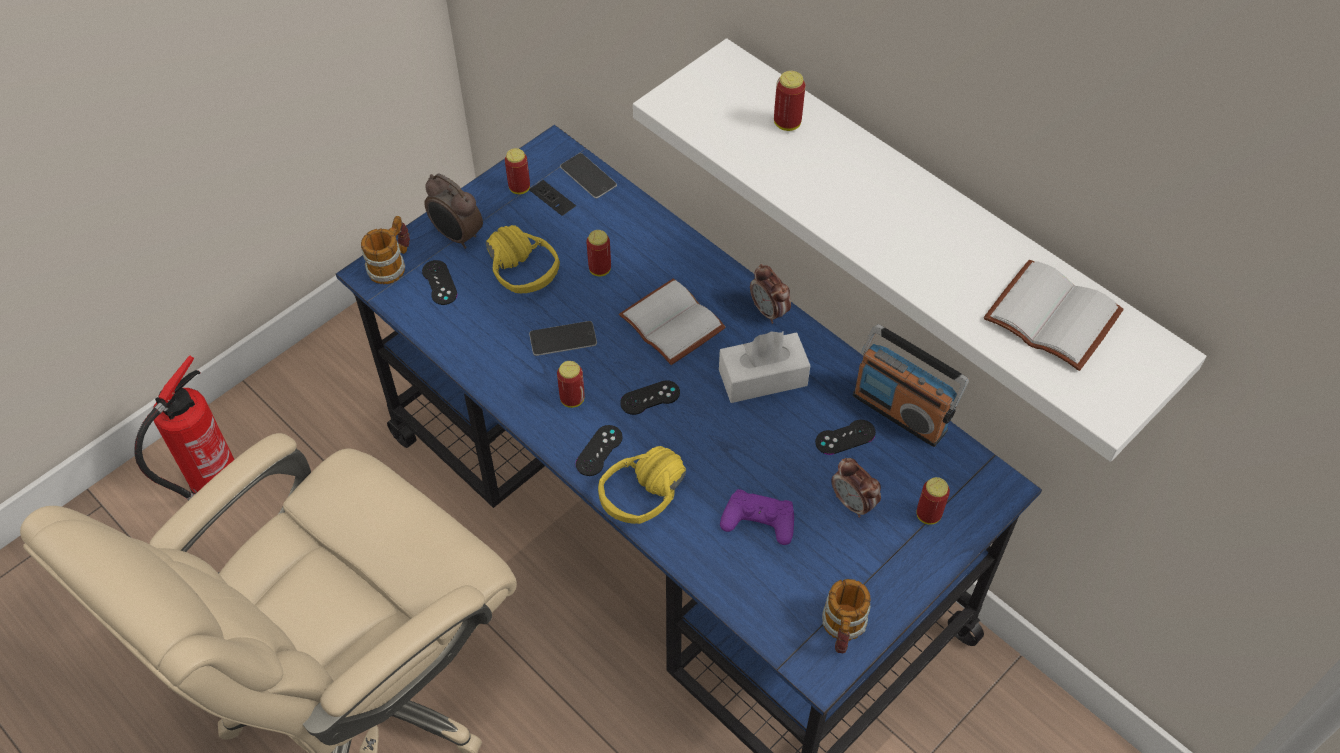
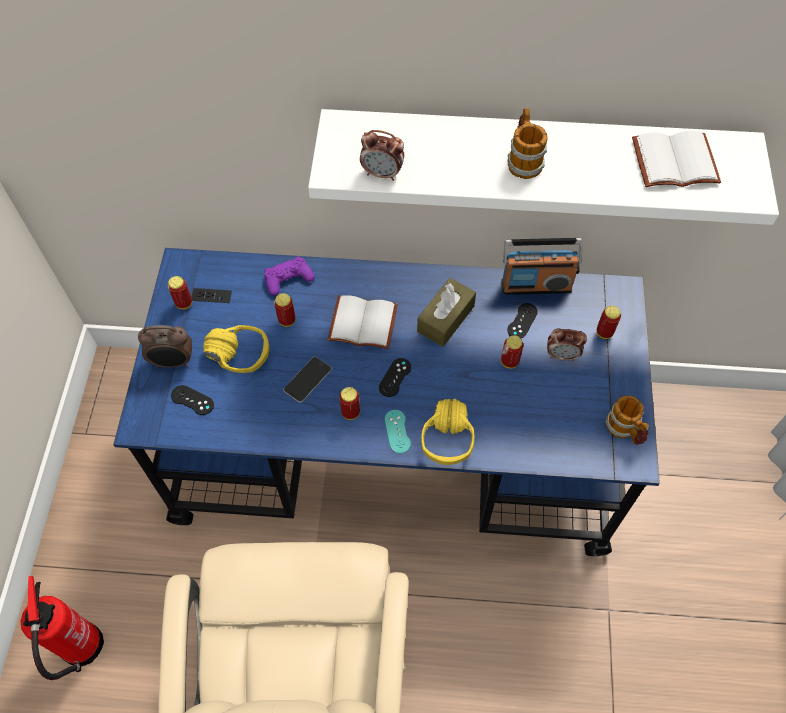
camera: 40 degrees left, 5 degrees up
mug [361,216,410,284] -> mug moved to [508,108,548,179]
phone [560,153,617,198] -> none
black game controller [576,425,623,476] -> turquoise game controller [385,410,411,454]
white tissue box [719,331,811,403] -> brown tissue box [417,278,476,347]
purple game controller [720,489,794,545] -> purple game controller moved to [264,256,315,295]
alarm clock [750,264,791,324] -> alarm clock moved to [360,130,404,181]
can [774,71,805,131] -> can moved to [501,335,523,369]

